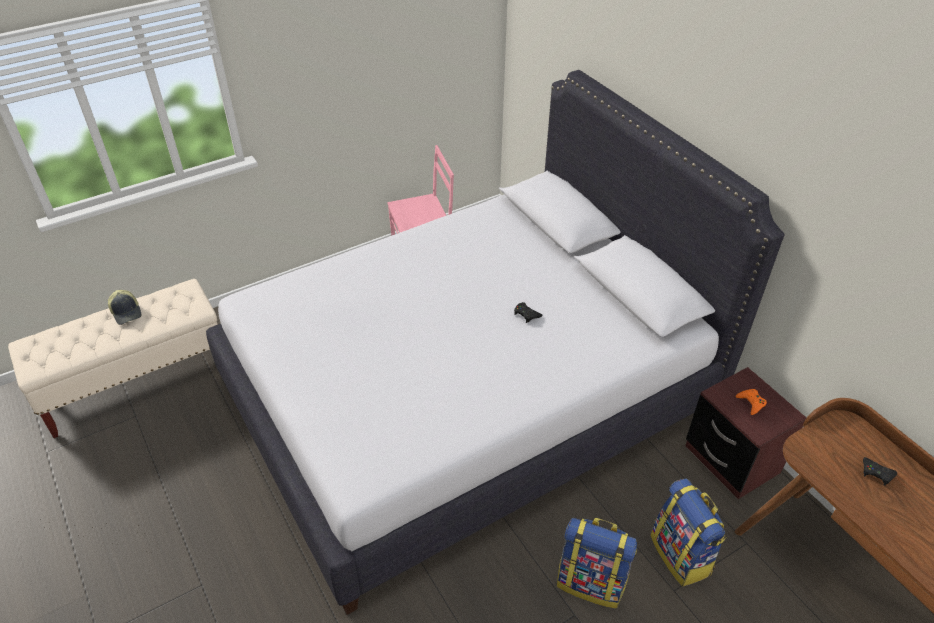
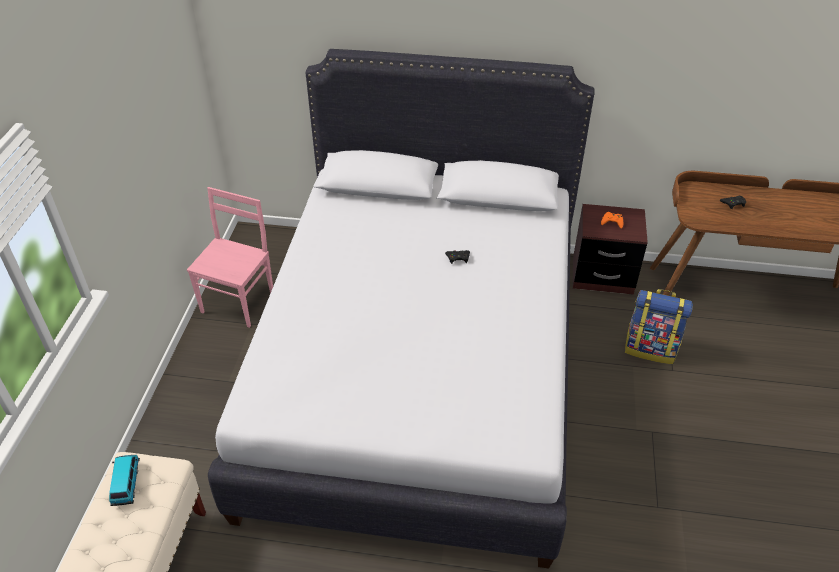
camera: 50 degrees left, 0 degrees up
cap [108,290,141,325] -> none
backpack [557,518,637,609] -> none
none -> toy car [109,455,140,506]

